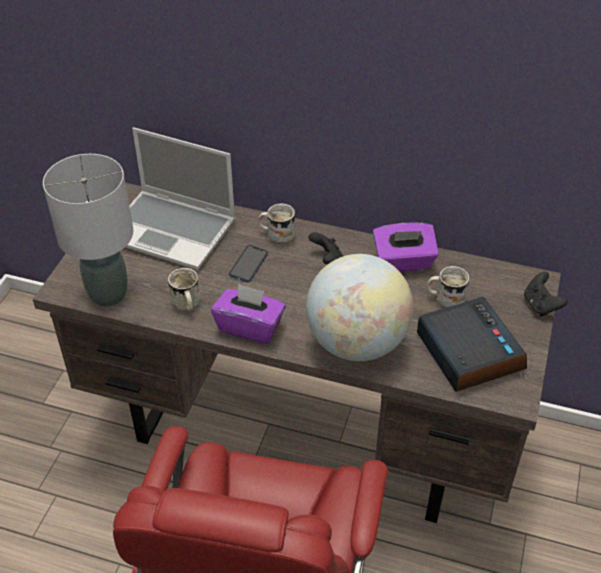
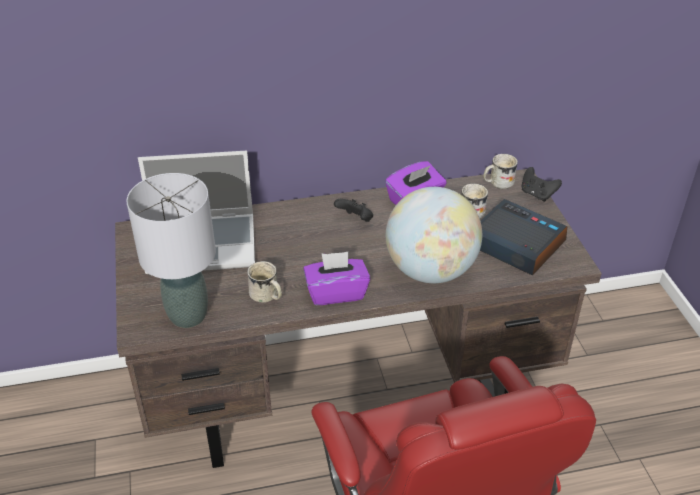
camera: 30 degrees left, 5 degrees down
phone [229,245,268,282] -> none
white mug [258,203,296,243] -> white mug moved to [483,154,518,190]

